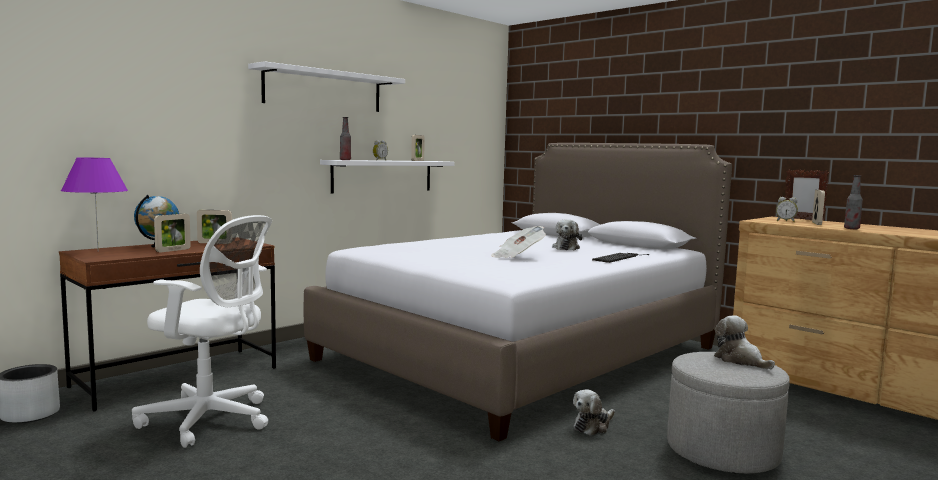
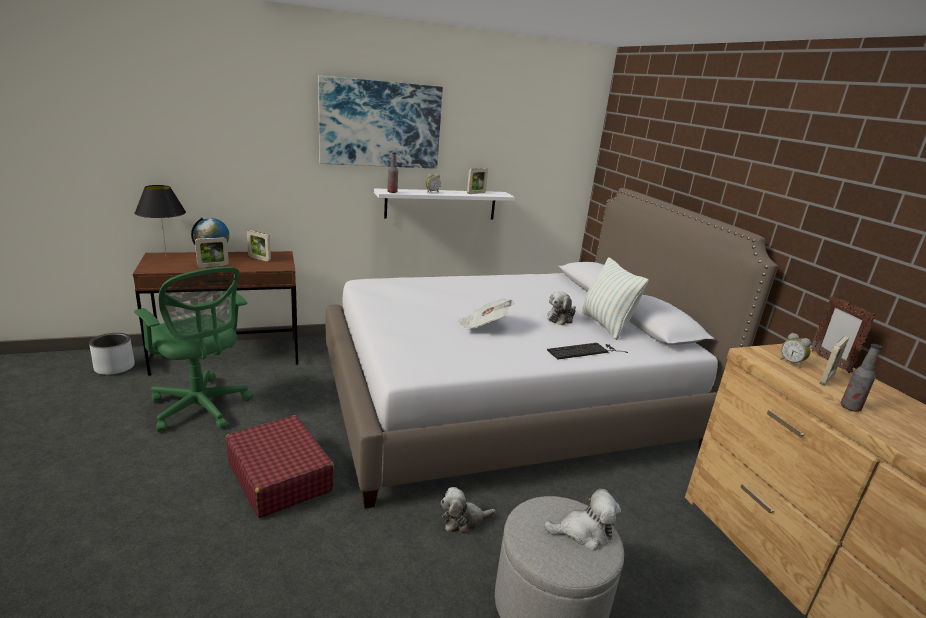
camera: 25 degrees right, 15 degrees up
purple table lamp [61,158,128,251] -> black table lamp [135,185,186,258]
white office chair [132,215,272,448] -> green office chair [134,267,253,432]
white shelf [248,61,405,112] -> picture [318,75,443,169]
plush toy [714,315,775,369] -> plush toy turned 90 degrees clockwise [544,489,621,550]
none -> red suitcase [226,415,334,518]
none -> pillow [580,258,649,340]

